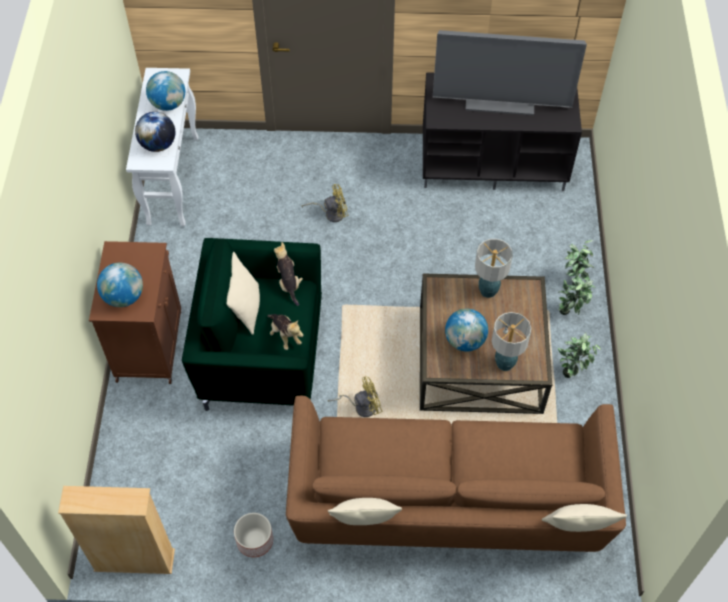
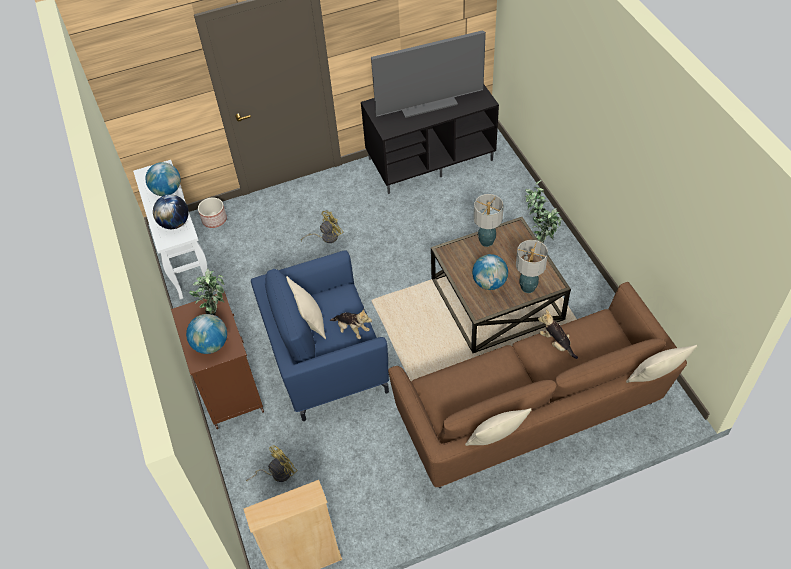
camera: 20 degrees left, 5 degrees down
green armchair [182,238,322,411] -> blue armchair [251,250,389,421]
planter [234,513,273,558] -> planter moved to [198,198,227,228]
plush toy [274,242,303,306] -> plush toy moved to [538,310,578,359]
yellow fan [328,377,383,417] -> yellow fan moved to [246,446,298,482]
potted plant [557,332,601,378] -> potted plant moved to [189,268,224,315]

